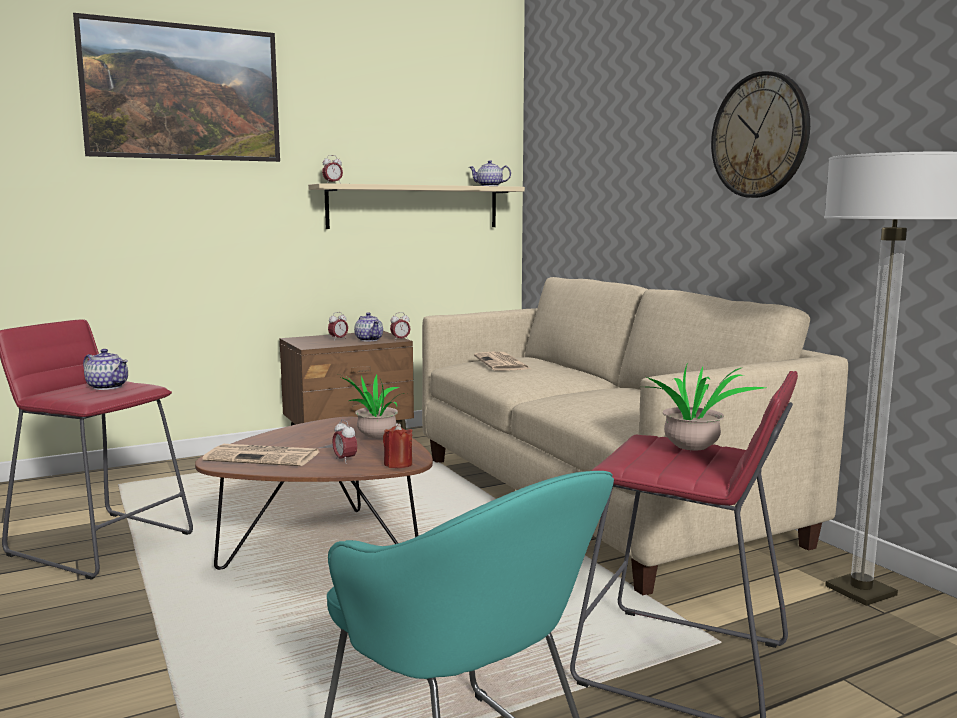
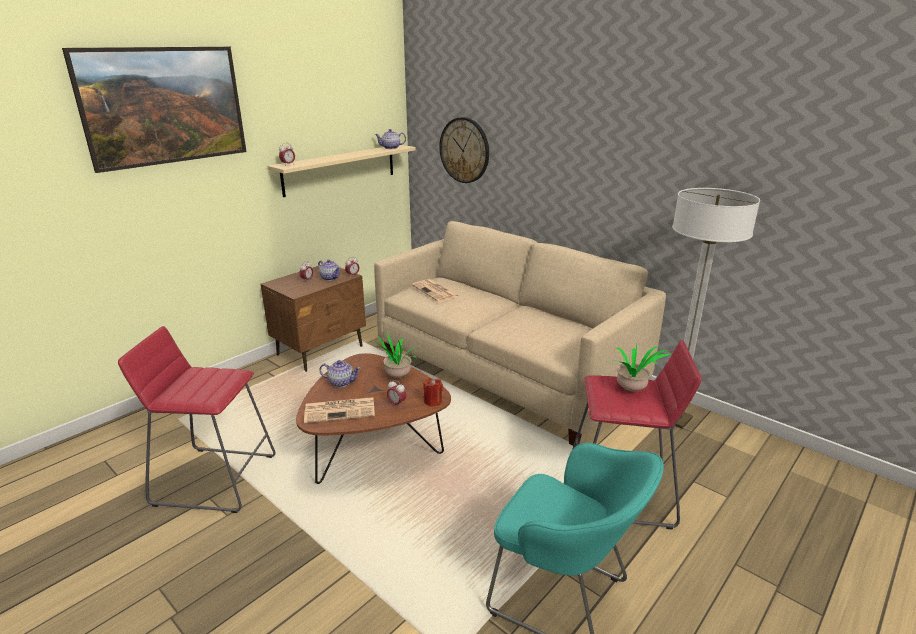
camera: 20 degrees left, 15 degrees up
teapot [83,349,128,390] -> teapot moved to [319,360,361,387]
wall clock [711,71,810,198] -> wall clock moved to [439,117,489,183]

